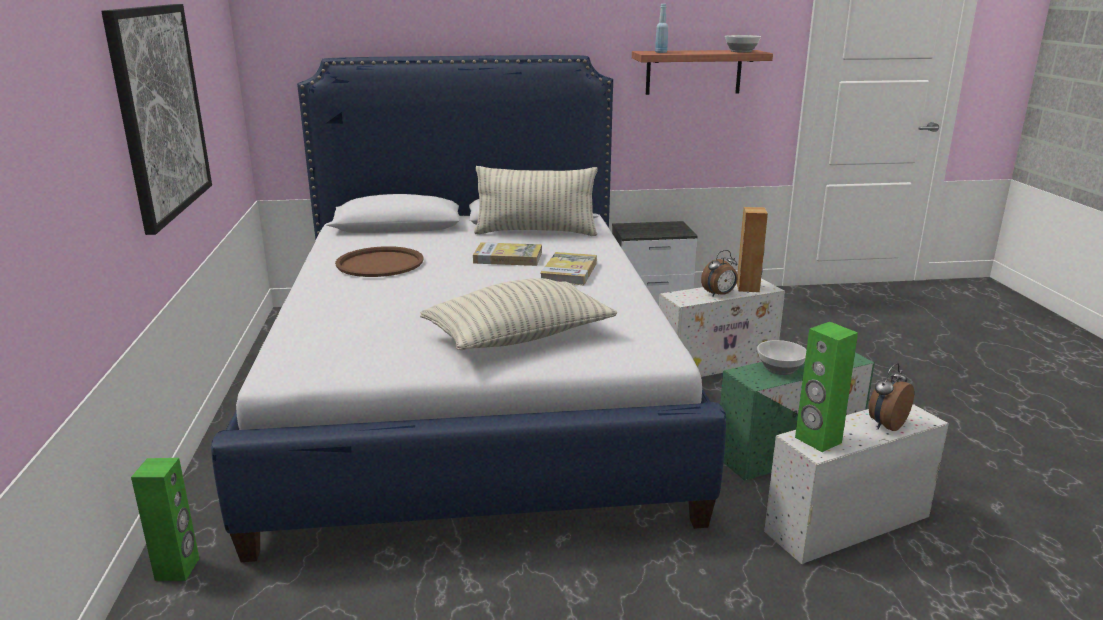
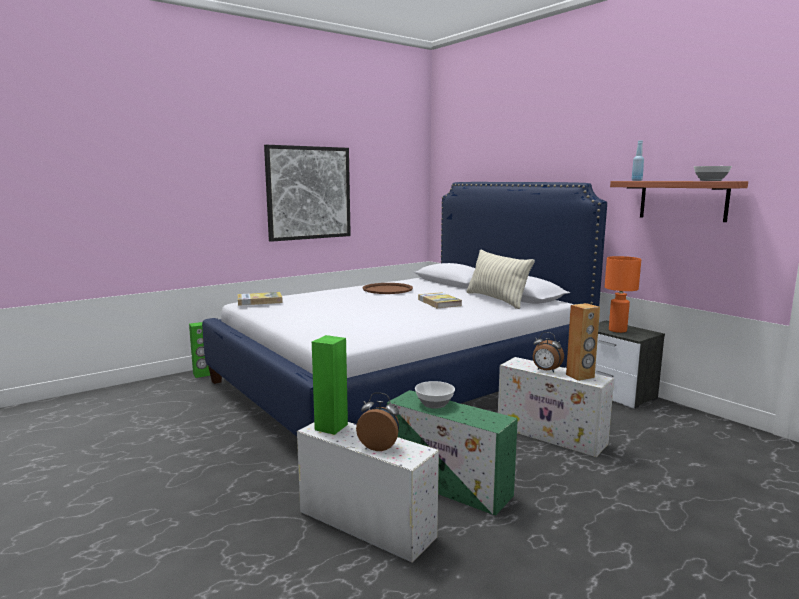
camera: 60 degrees right, 10 degrees down
pillow [420,278,617,350] -> none
book [540,252,597,285] -> book moved to [237,292,283,306]
none -> orange table lamp [605,256,641,333]

